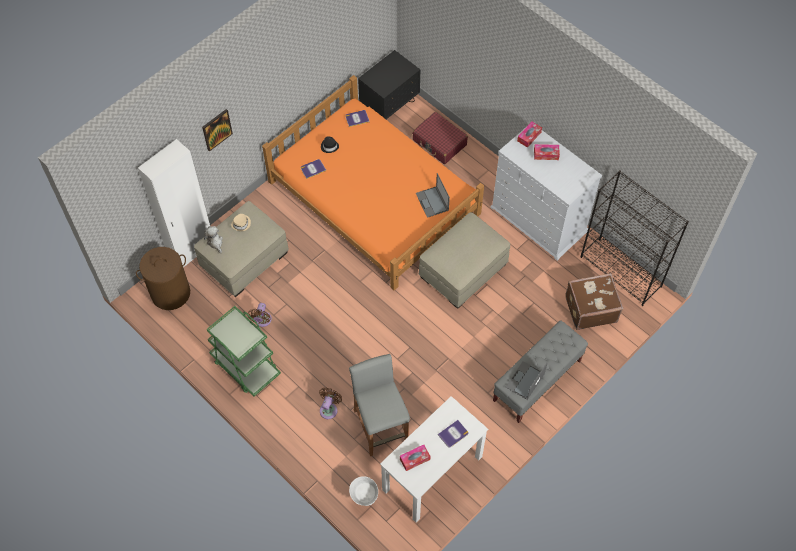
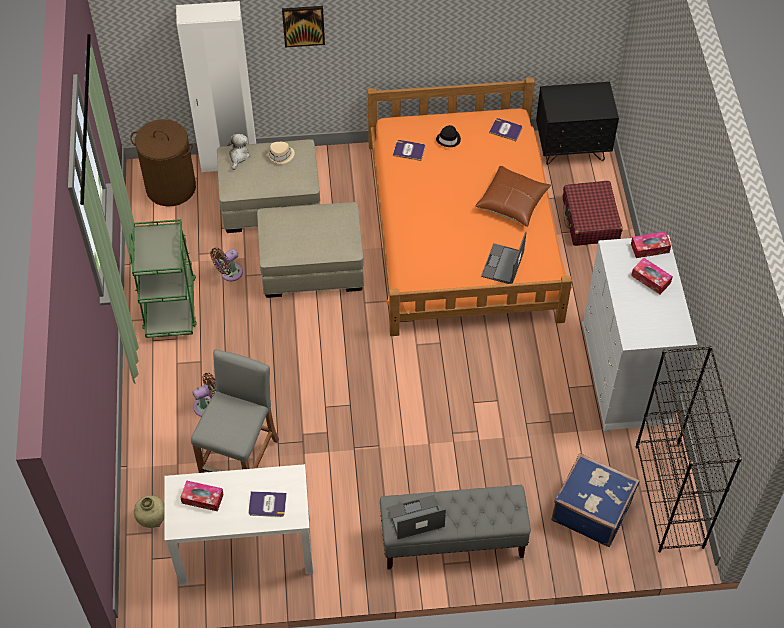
camera: 40 degrees right, 5 degrees down
white bowl [349,476,378,506] -> beige vase [134,495,164,528]
beige ottoman [419,212,510,309] -> beige ottoman moved to [257,202,364,298]
brown suitcase [565,273,623,330] -> blue suitcase [551,453,640,547]
none -> brown pillow [475,166,551,227]

